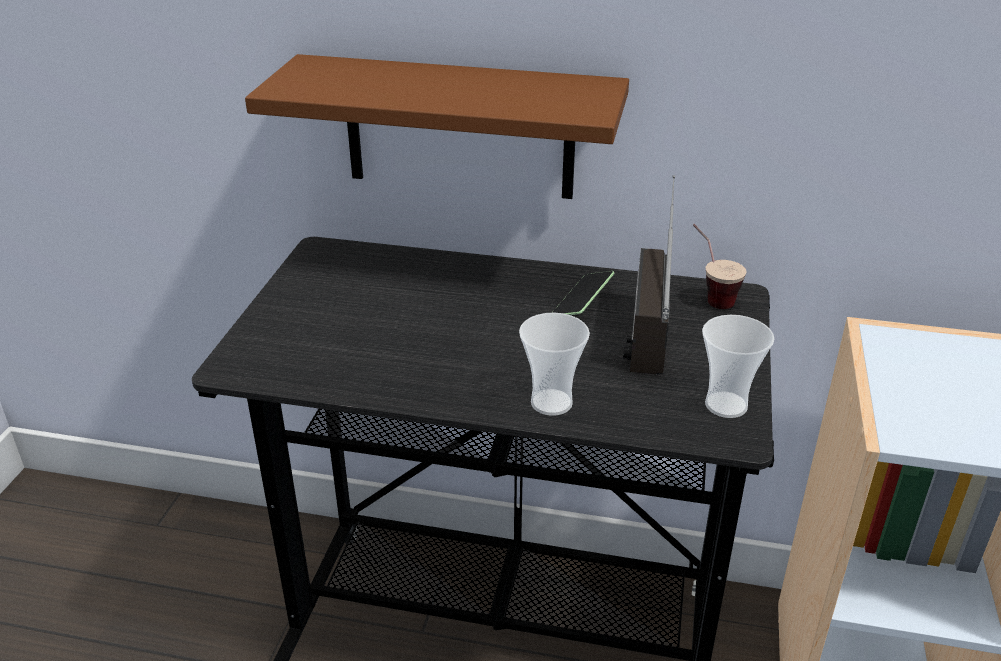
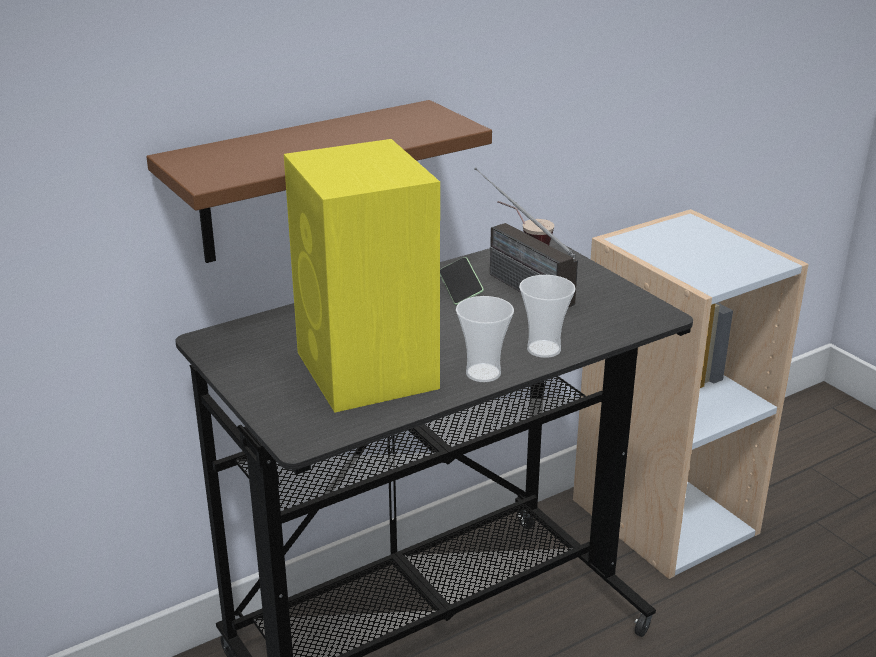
camera: 45 degrees left, 5 degrees down
cup [702,315,774,418] -> cup moved to [456,296,514,382]
none -> yellow speaker [284,139,440,413]

